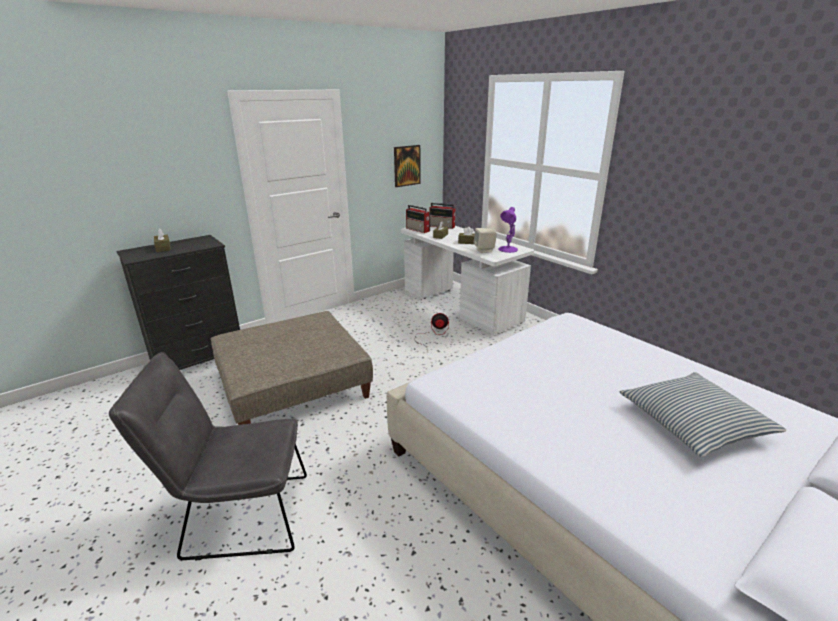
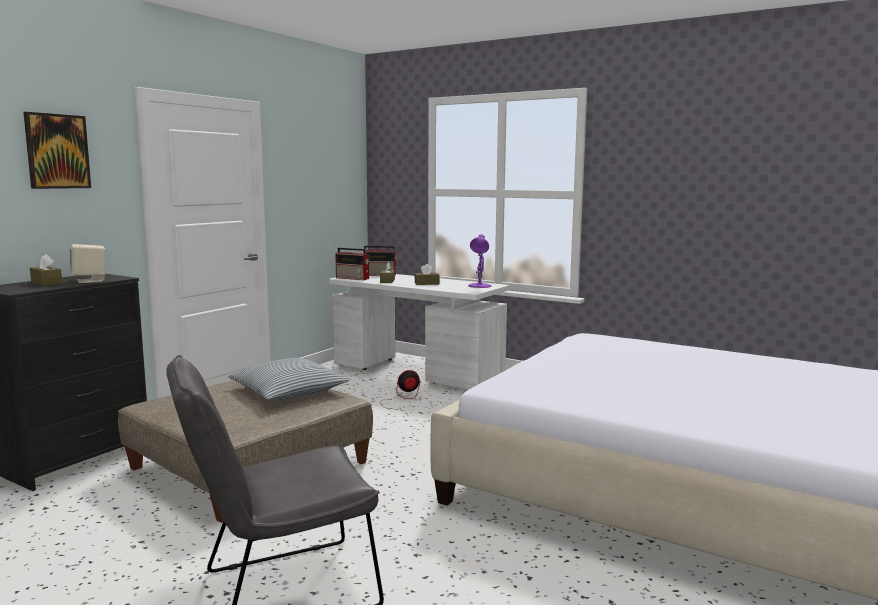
camera: 20 degrees left, 15 degrees down
picture [394,145,421,187] -> picture moved to [23,112,91,189]
beige speaker [474,228,497,253] -> beige speaker moved to [70,244,106,283]
pillow [620,372,786,457] -> pillow moved to [228,358,349,401]

